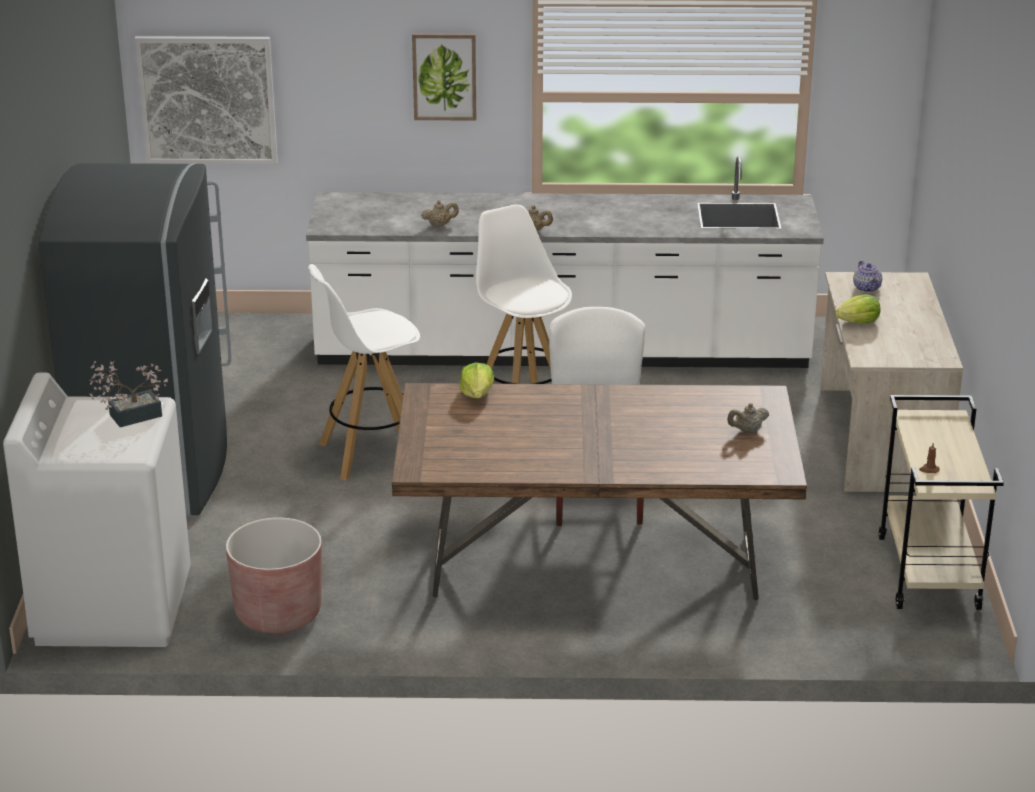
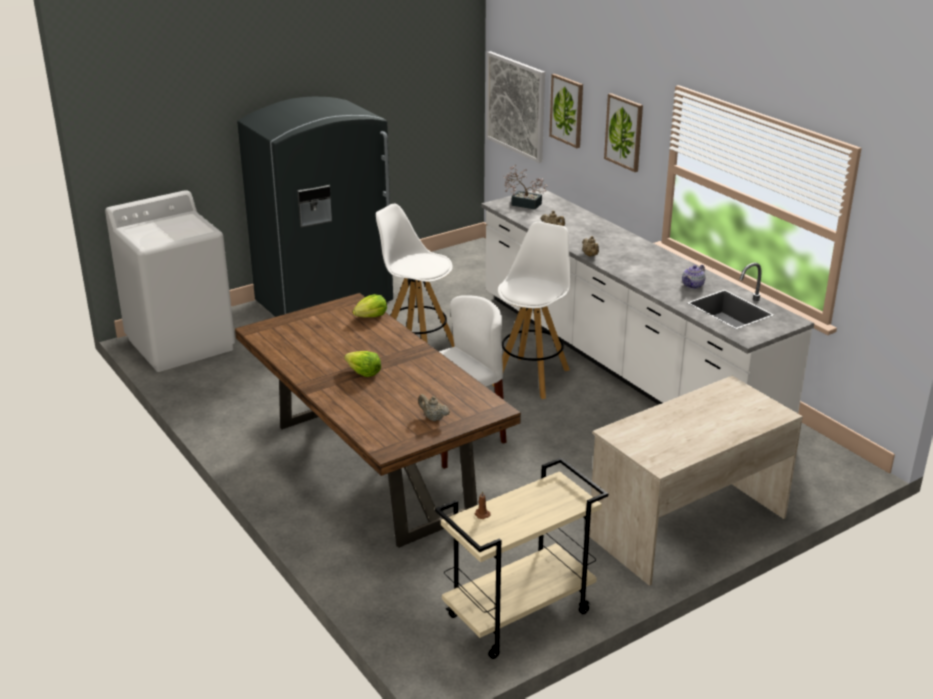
camera: 55 degrees right, 0 degrees up
potted plant [89,361,168,427] -> potted plant moved to [503,165,547,210]
brown planter [226,517,322,634] -> none
lettuce [835,294,880,323] -> lettuce moved to [344,351,381,377]
teapot [853,261,882,292] -> teapot moved to [682,265,705,289]
none -> picture [549,74,583,148]

